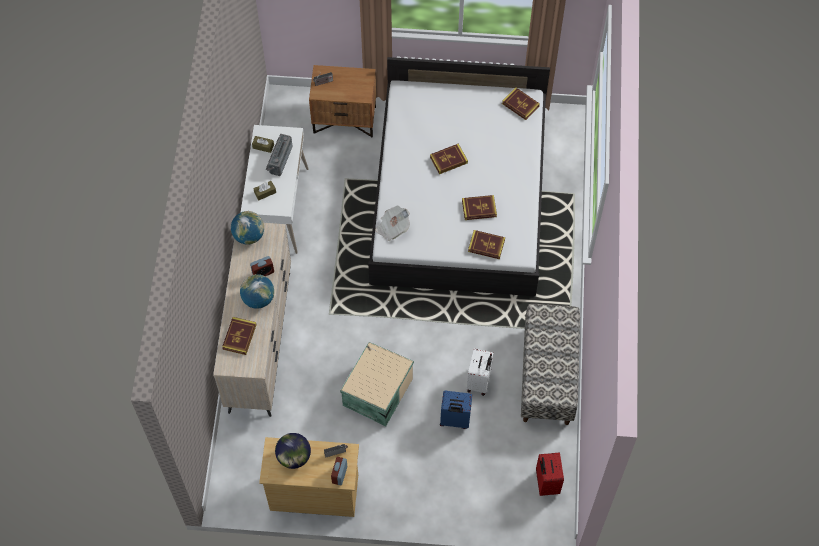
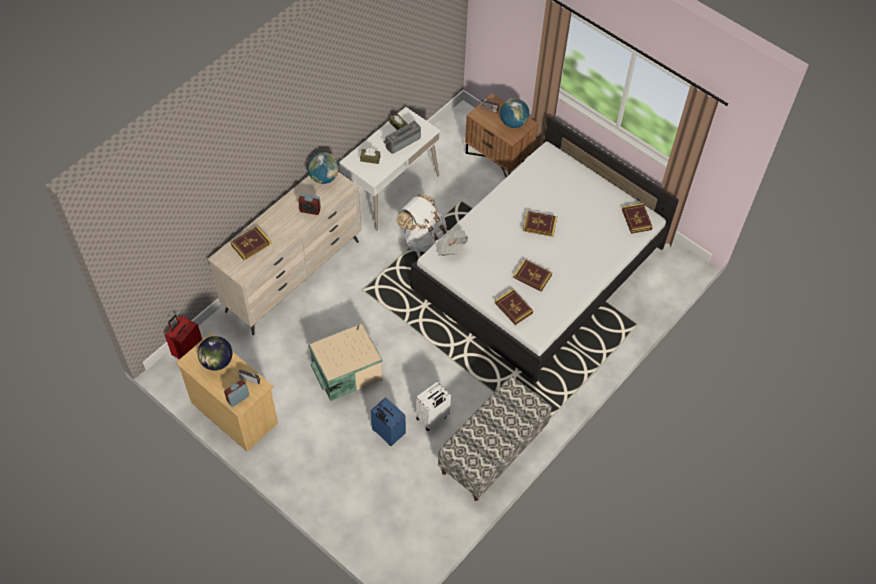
camera: 35 degrees right, 5 degrees down
globe [240,274,274,309] -> globe moved to [500,98,529,128]
red suitcase [536,452,564,496] -> red suitcase moved to [165,315,202,359]
none -> white backpack [396,194,448,253]

